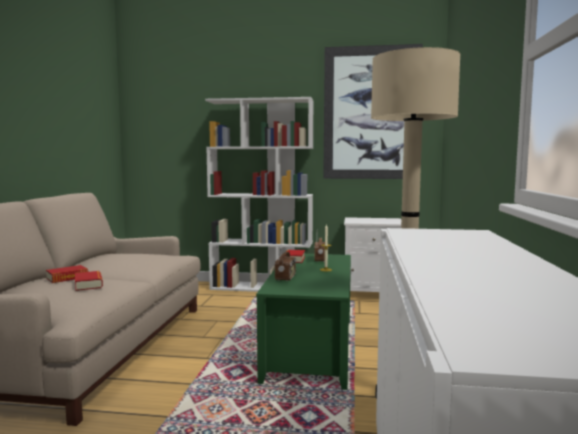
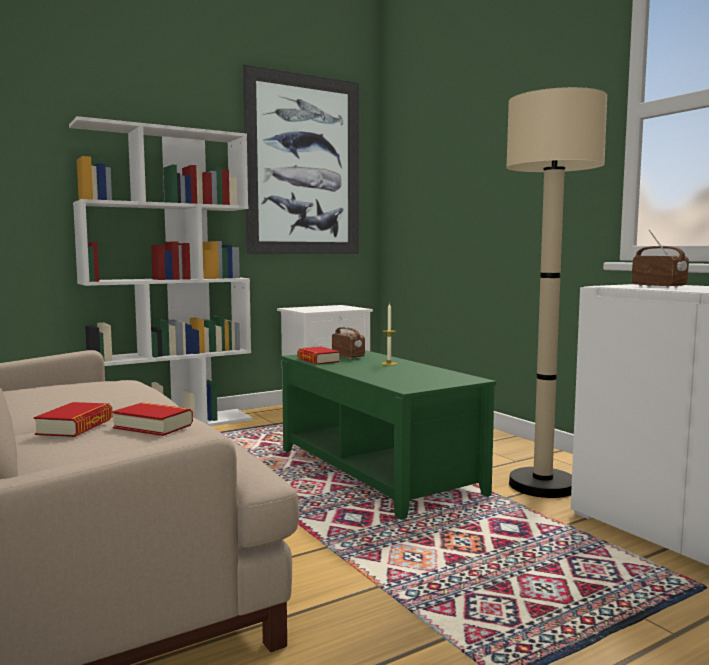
camera: 40 degrees left, 0 degrees up
radio [275,243,296,281] -> radio moved to [632,230,689,288]

